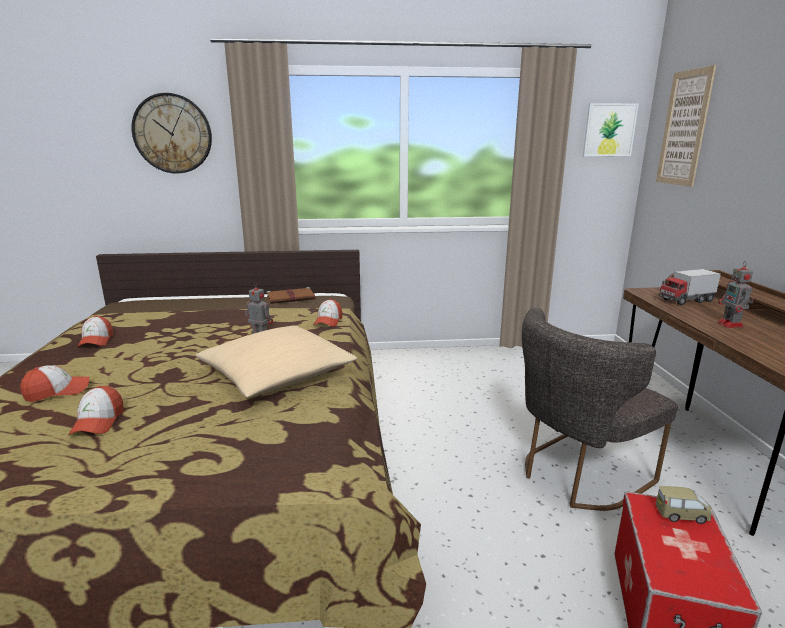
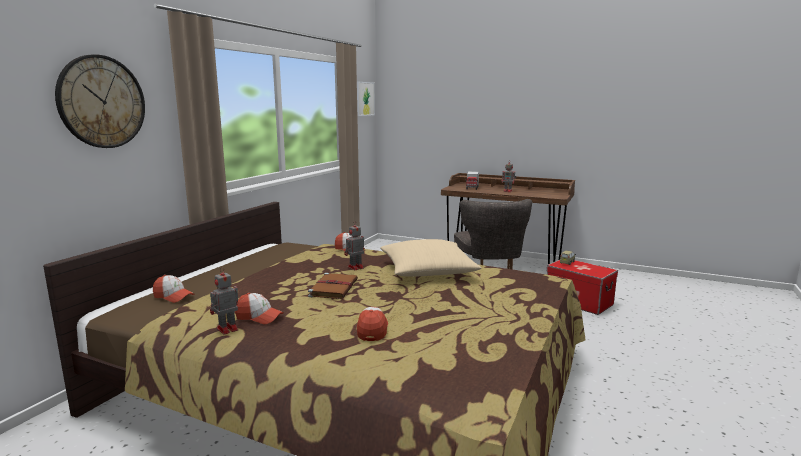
camera: 60 degrees left, 5 degrees down
cap [68,386,124,435] -> cap moved to [153,275,194,303]
brown book [266,287,315,304] -> brown book moved to [308,273,358,299]
picture [656,65,716,187] -> none
none -> toy robot [210,267,238,335]

